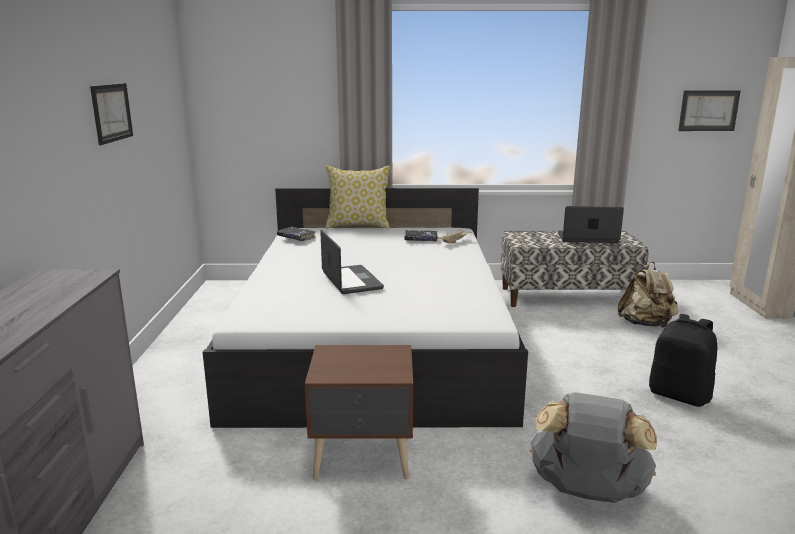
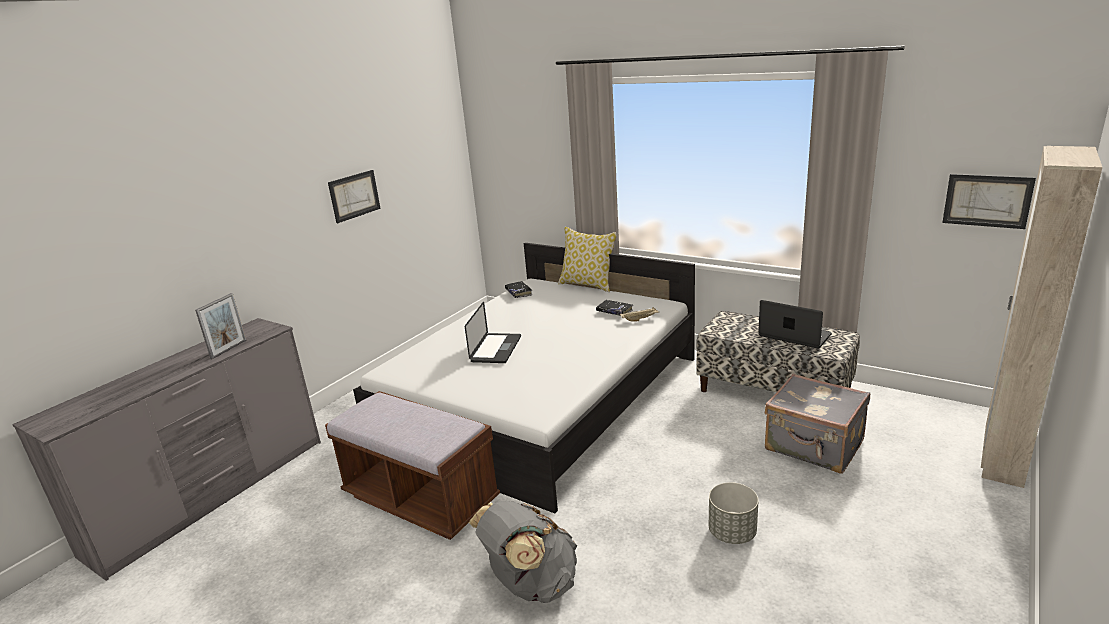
camera: 35 degrees right, 5 degrees up
brown nightstand [305,345,413,480] -> brown bench [325,391,500,540]
beige backpack [618,262,678,328] -> grey suitcase [765,374,870,474]
black backpack [649,314,717,407] -> grey planter [709,482,759,544]
none -> picture frame [195,293,246,359]

